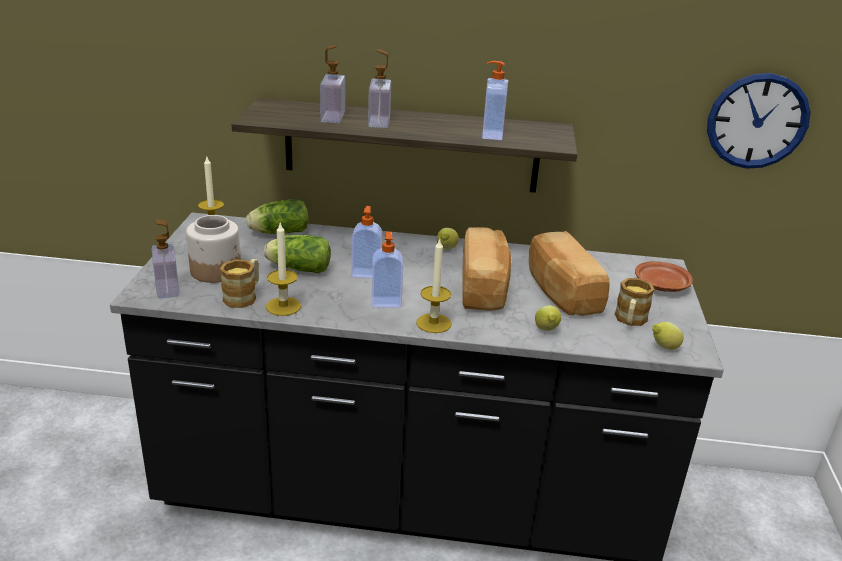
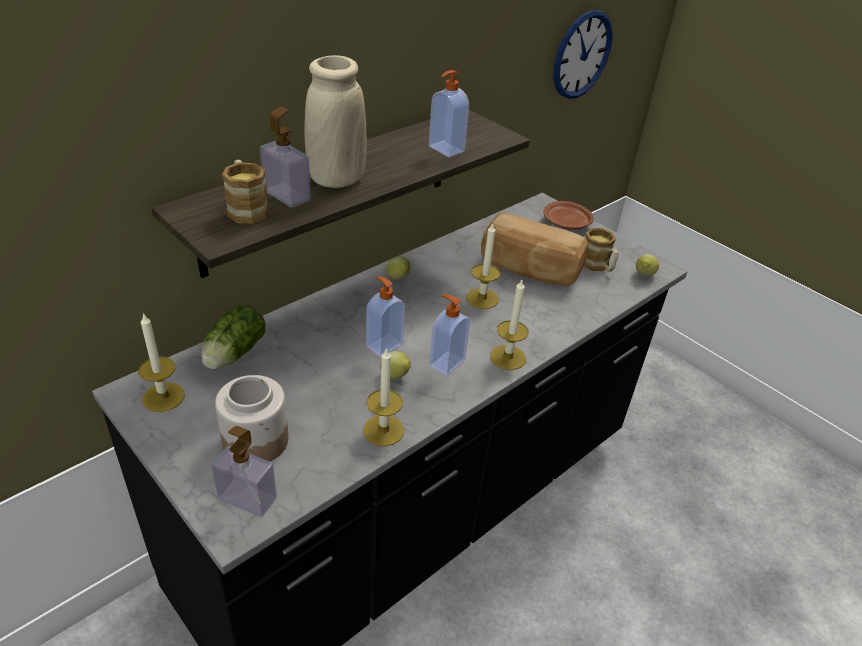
camera: 50 degrees left, 10 degrees up
mug [220,259,259,308] -> mug moved to [222,160,269,224]
lettuce [264,235,331,274] -> none
soap dispenser [368,49,391,128] -> beige vase [304,55,367,188]
bread [463,227,511,311] -> candle [466,223,500,309]
lemon [535,305,561,331] -> lemon moved to [380,351,411,379]

